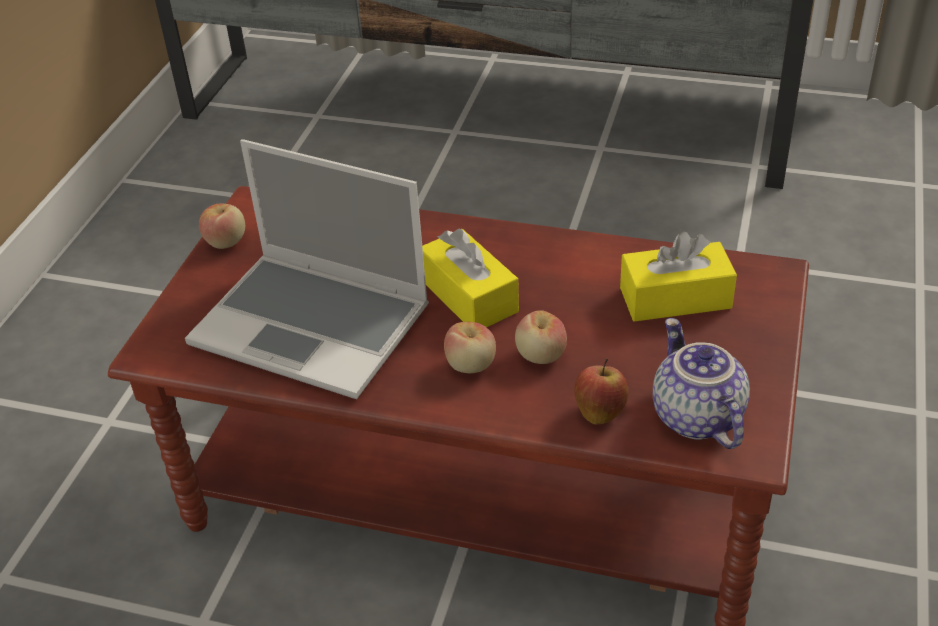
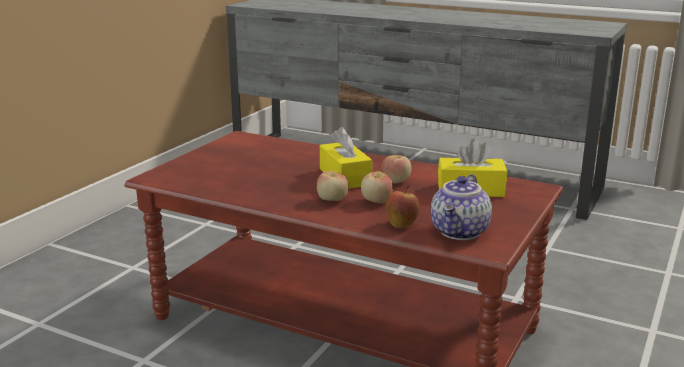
camera: 10 degrees right, 20 degrees down
laptop [185,139,429,399] -> none
apple [199,204,245,249] -> apple moved to [382,155,411,183]
teapot [653,318,750,449] -> teapot turned 150 degrees counterclockwise [431,174,492,240]

